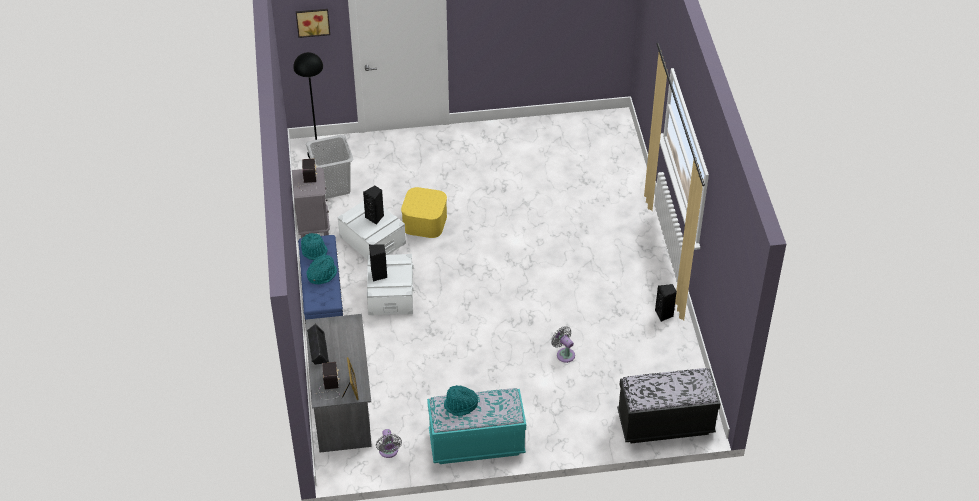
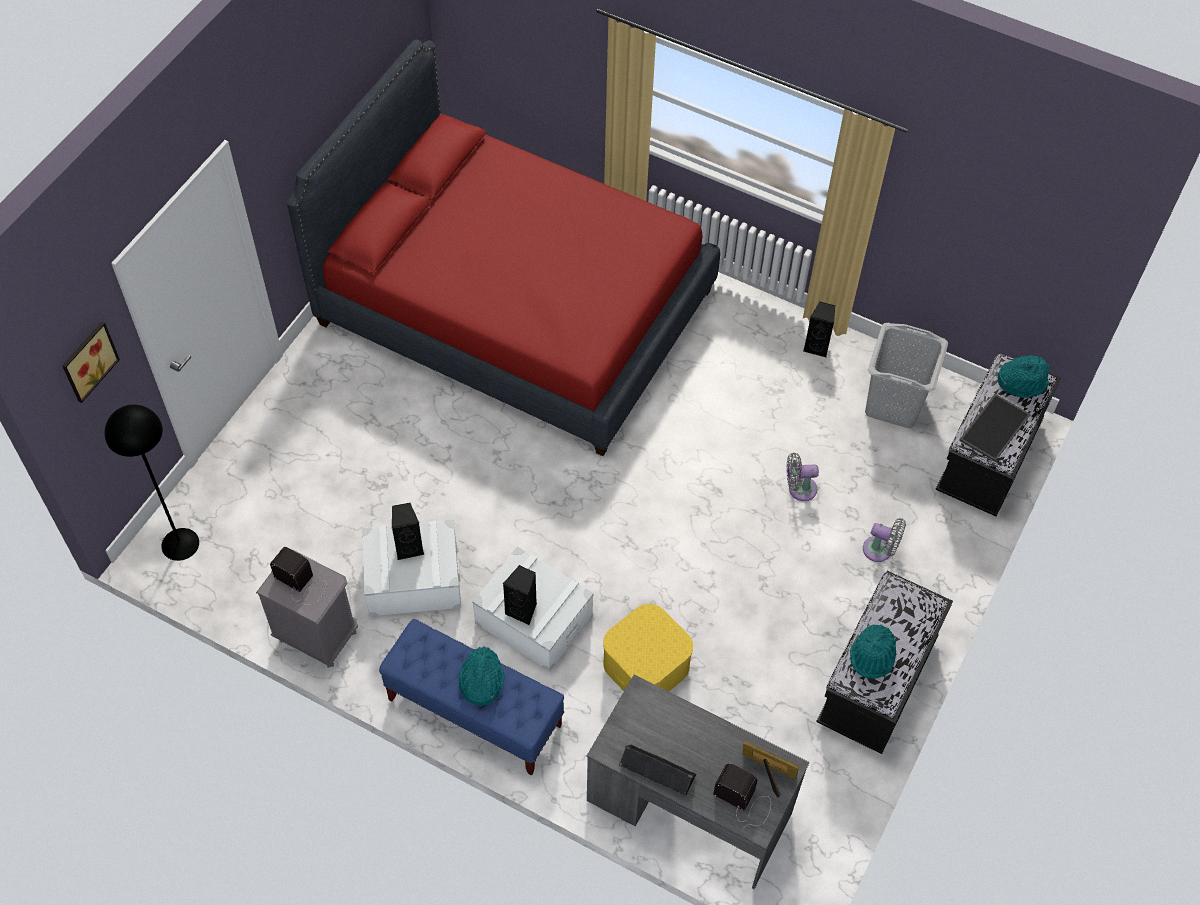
camera: 55 degrees left, 10 degrees up
turquoise hat [301,233,328,260] -> turquoise hat moved to [998,355,1050,398]
grey laundry basket [306,135,353,199] -> grey laundry basket moved to [865,323,948,428]
grey fan [376,429,402,458] -> grey fan moved to [863,518,906,562]
yellow storage box [401,187,447,238] -> yellow storage box moved to [603,604,693,692]
turquoise bench [427,388,526,464] -> black bench [816,571,953,754]
none -> red bed [287,39,720,456]
none -> tray [959,394,1031,462]

